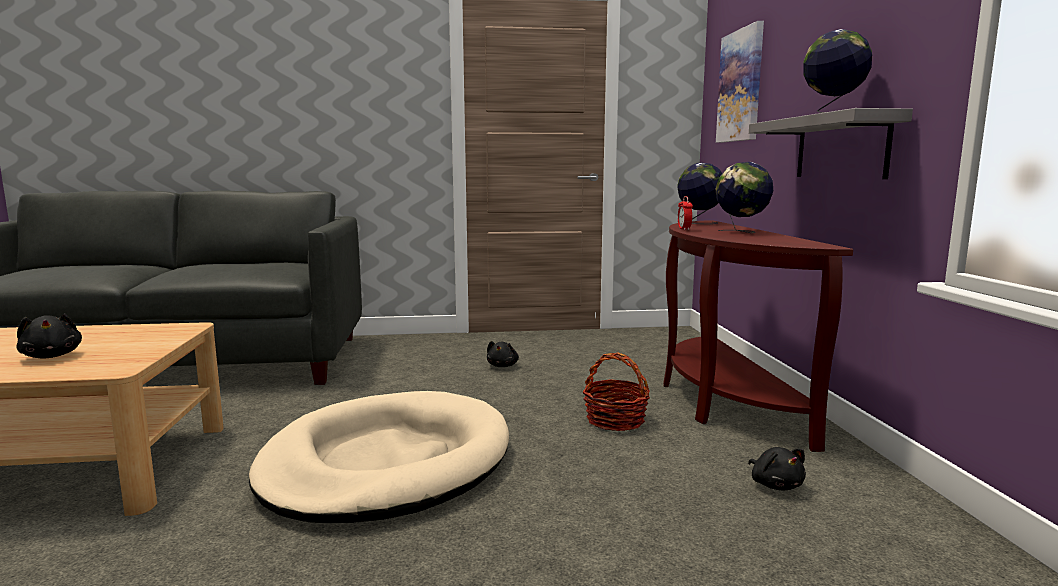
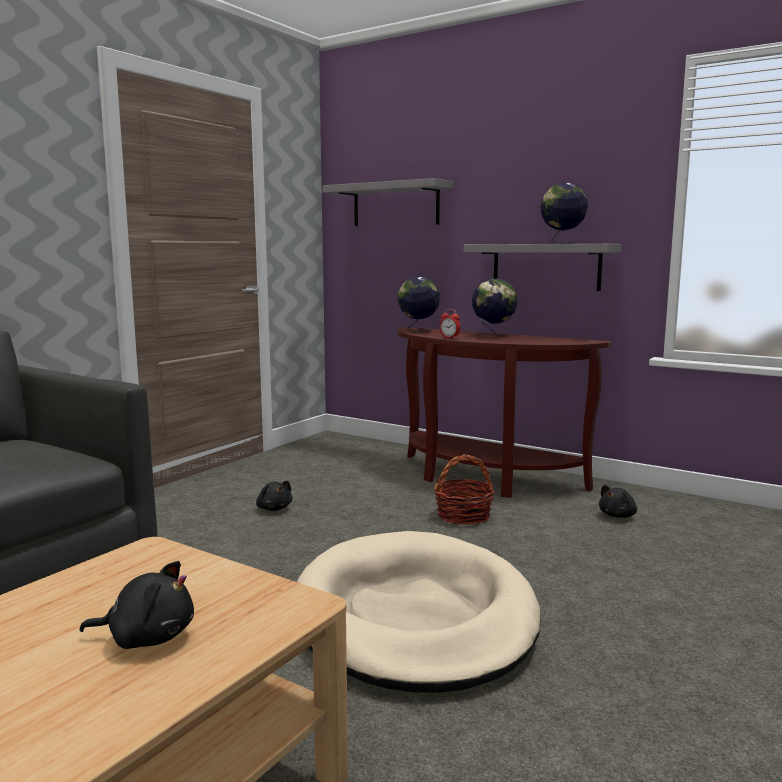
camera: 50 degrees left, 0 degrees up
picture [716,21,764,143] -> grey shelf [323,178,453,226]
black plush toy [748,447,806,491] -> black plush toy turned 120 degrees clockwise [599,485,637,518]

